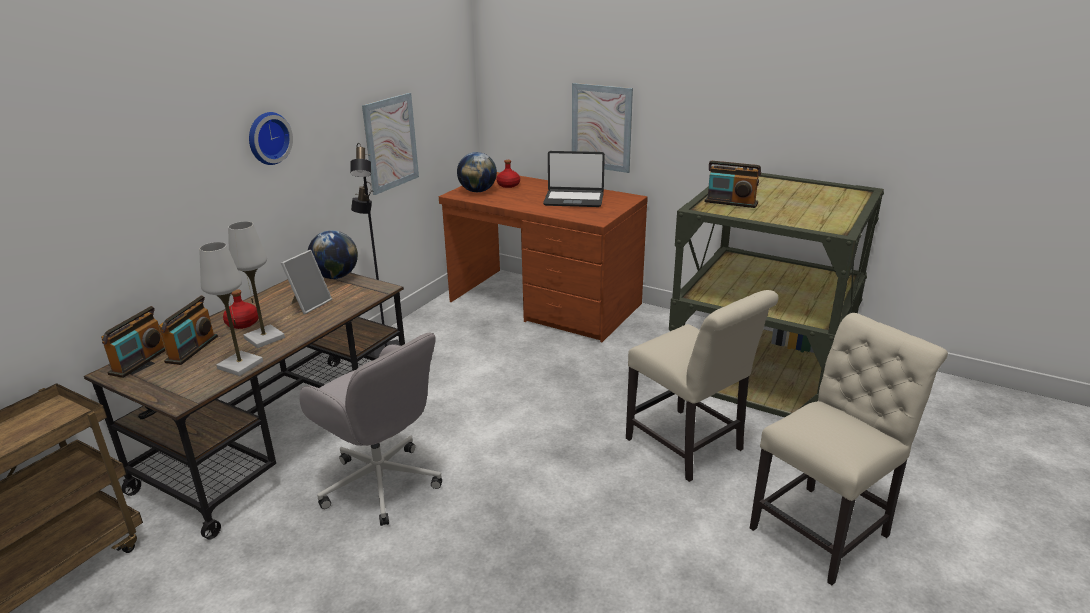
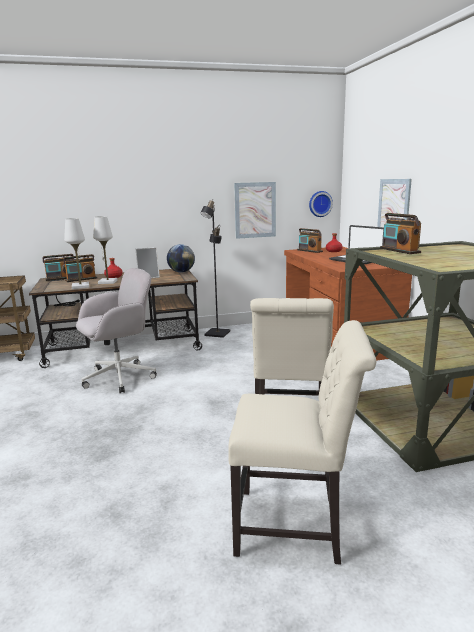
camera: 45 degrees right, 10 degrees down
wall clock [249,112,293,165] -> wall clock moved to [309,191,333,217]
grey office chair [299,333,442,526] -> grey office chair turned 120 degrees counterclockwise [76,268,157,393]
globe [457,152,497,192] -> radio [297,228,323,253]

